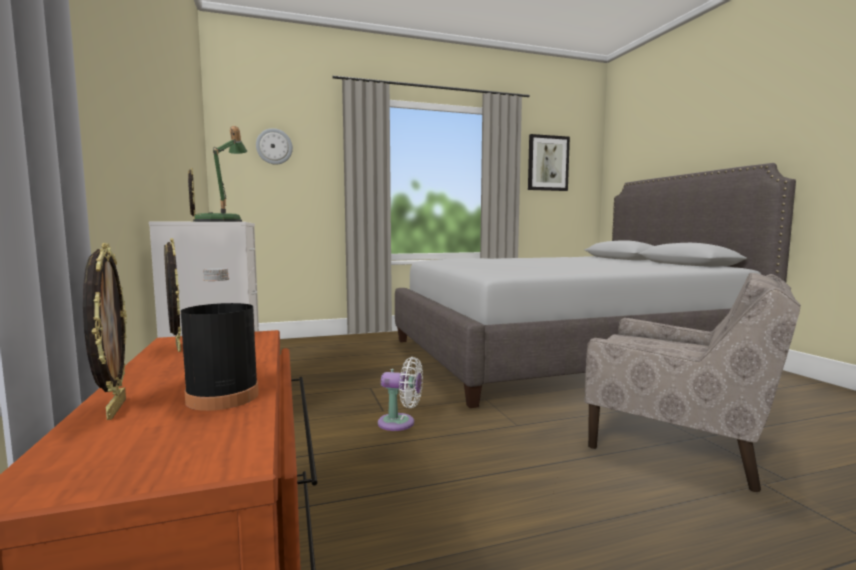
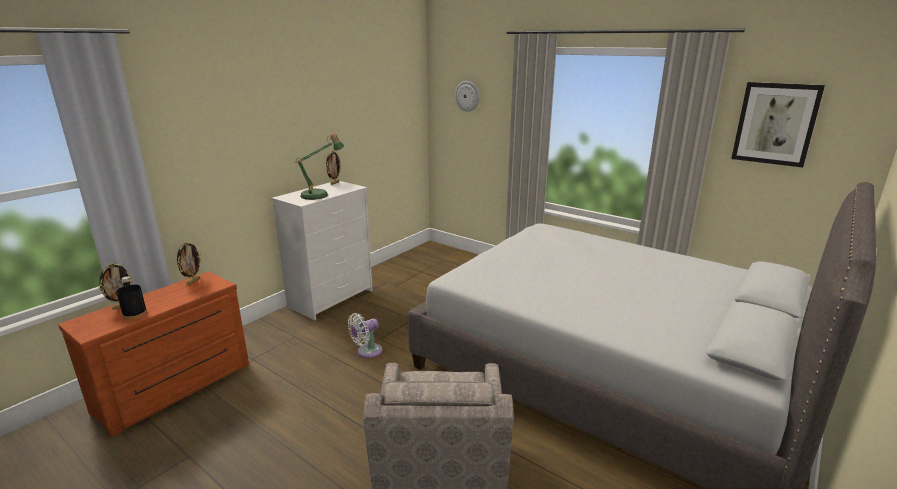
camera: 55 degrees right, 15 degrees up
white fan [378,357,423,431] -> white fan turned 75 degrees clockwise [348,313,382,358]

